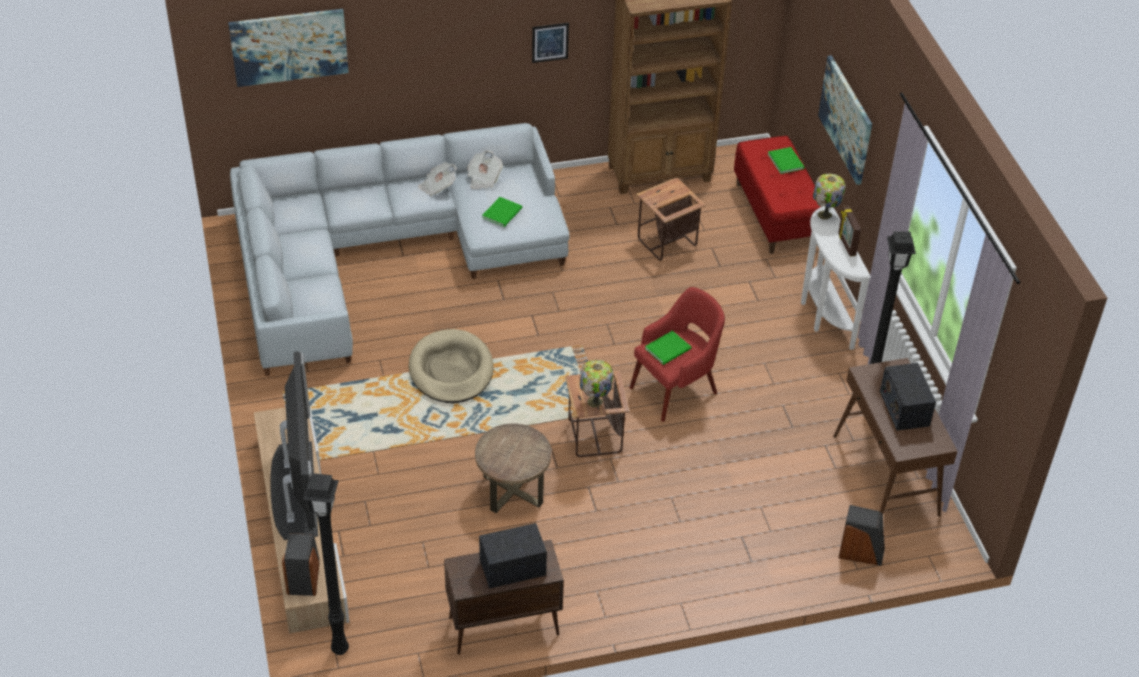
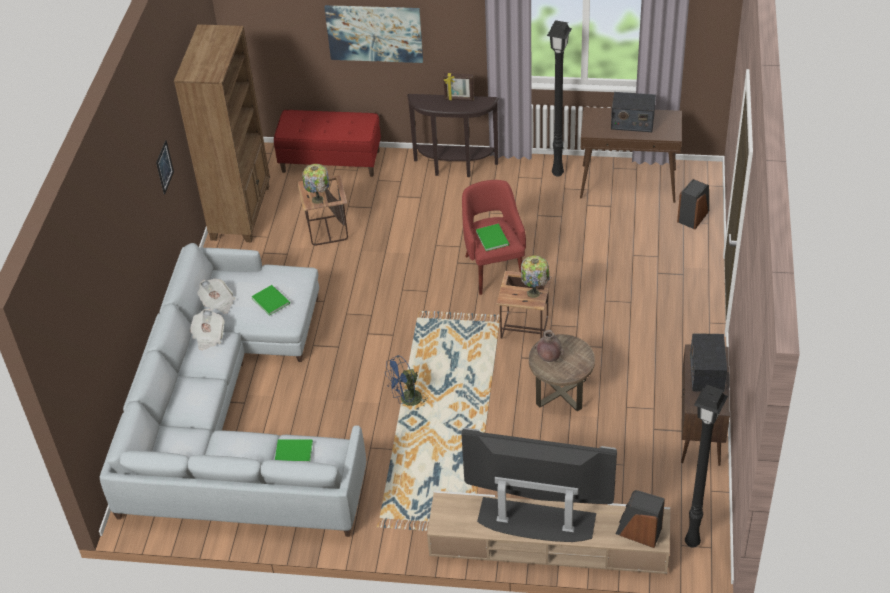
camera: 65 degrees left, 0 degrees up
picture [228,9,349,87] -> none
beige dog bed [409,329,494,403] -> blue fan [385,355,428,411]
green book [768,147,805,174] -> green book moved to [275,439,313,462]
white console table [801,206,871,350] -> brown console table [407,94,499,177]
table lamp [813,173,846,220] -> table lamp moved to [302,164,329,204]
none -> brown vase [534,330,564,362]

